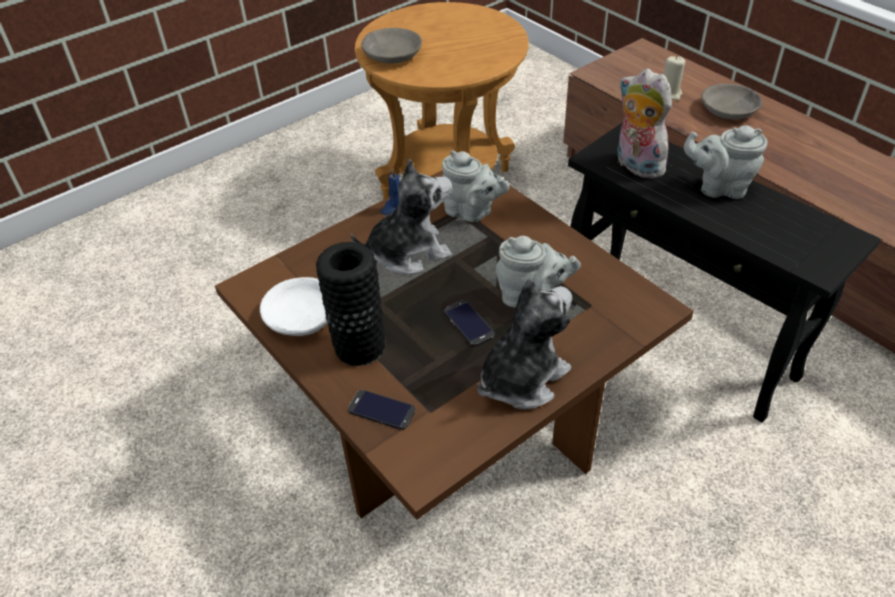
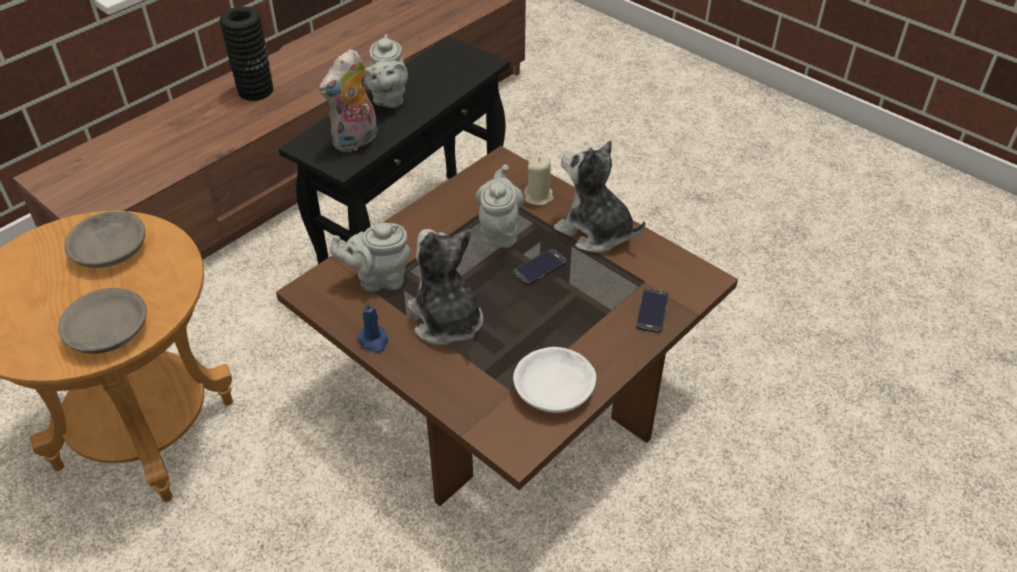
camera: 100 degrees left, 0 degrees up
black vase [316,242,385,366] -> black vase moved to [220,6,273,101]
grey teapot [442,150,510,222] -> grey teapot turned 120 degrees counterclockwise [330,222,411,292]
beige candle [664,56,685,100] -> beige candle moved to [524,155,554,206]
grey bowl [701,84,762,119] -> grey bowl moved to [64,212,145,268]

